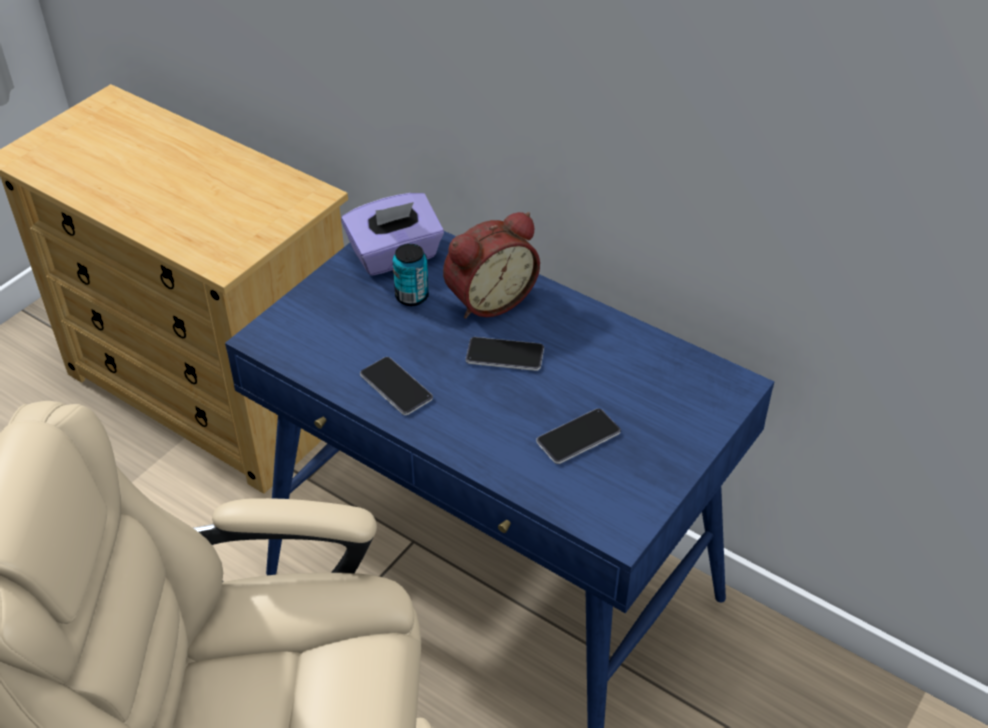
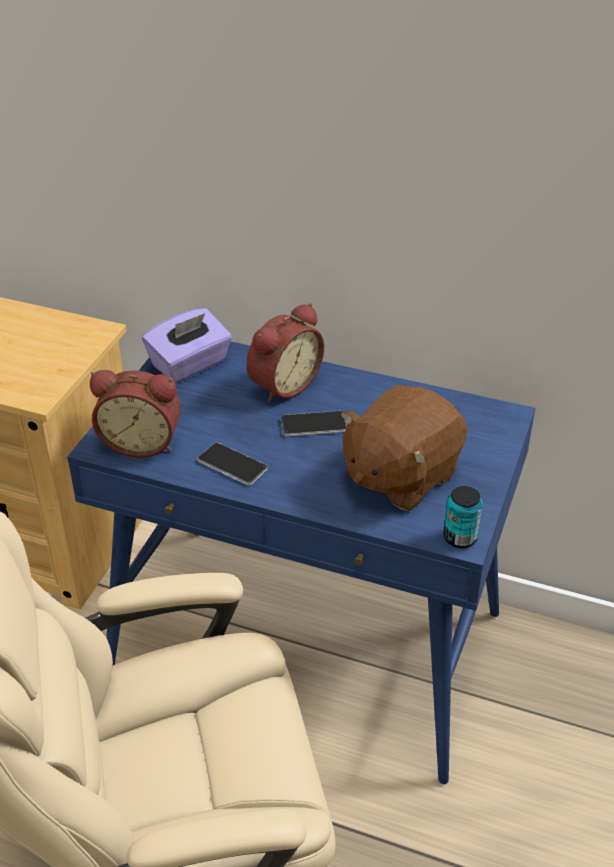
camera: 15 degrees left, 5 degrees down
can [393,244,429,306] -> can moved to [443,486,483,548]
phone [536,408,621,464] -> brown plush toy [341,385,467,511]
none -> alarm clock [90,370,181,458]

